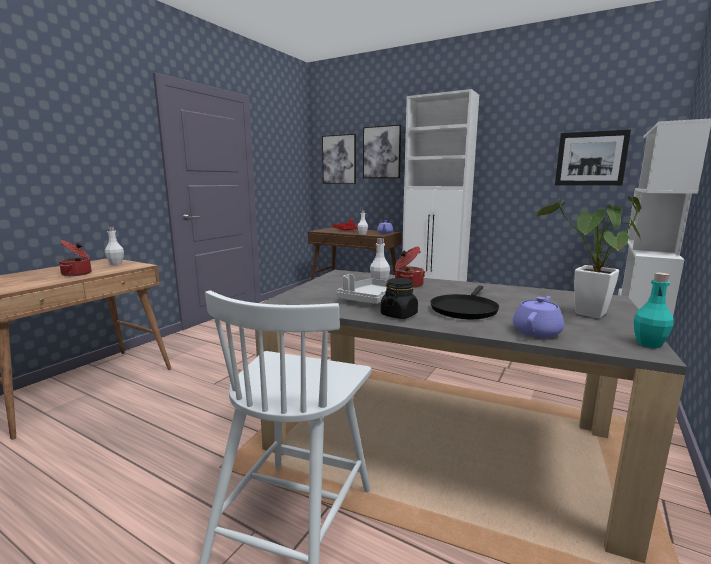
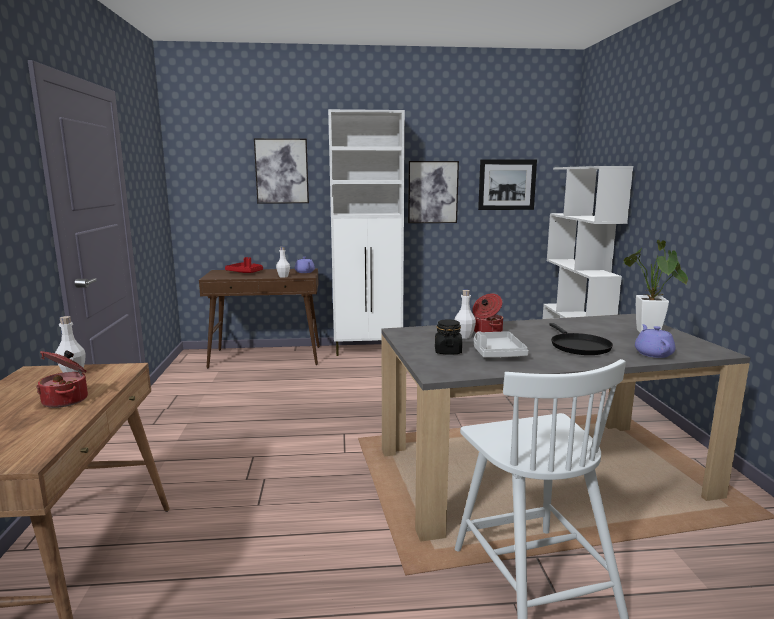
camera: 35 degrees left, 0 degrees up
picture [322,134,356,184] -> picture moved to [408,161,459,223]
black jar [381,278,418,319] -> black jar moved to [435,319,462,355]
turquoise bottle [634,272,673,348] -> none

